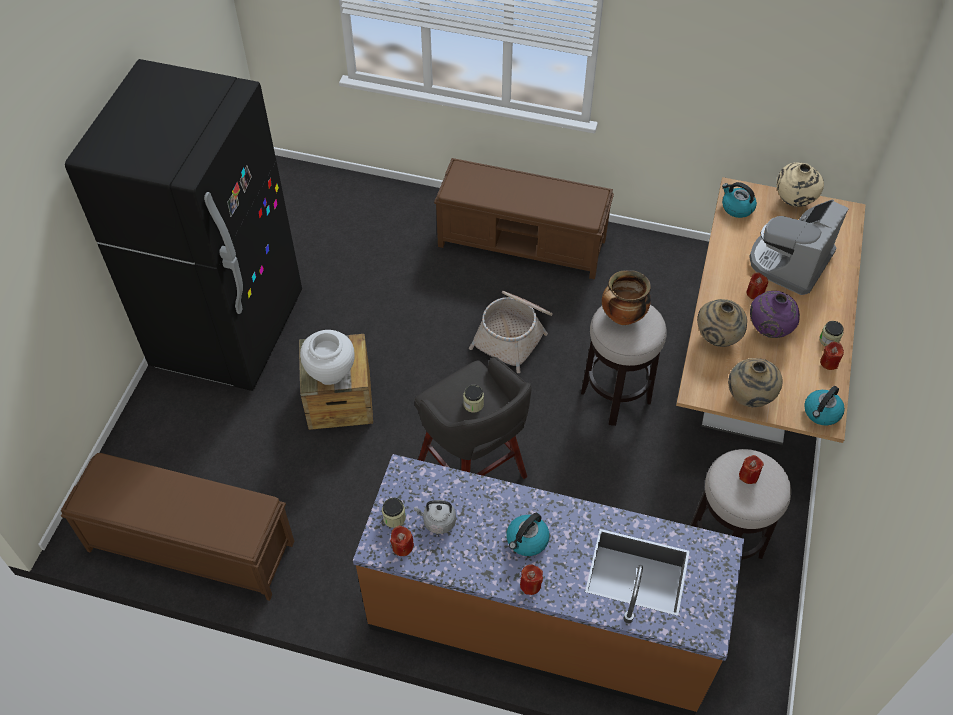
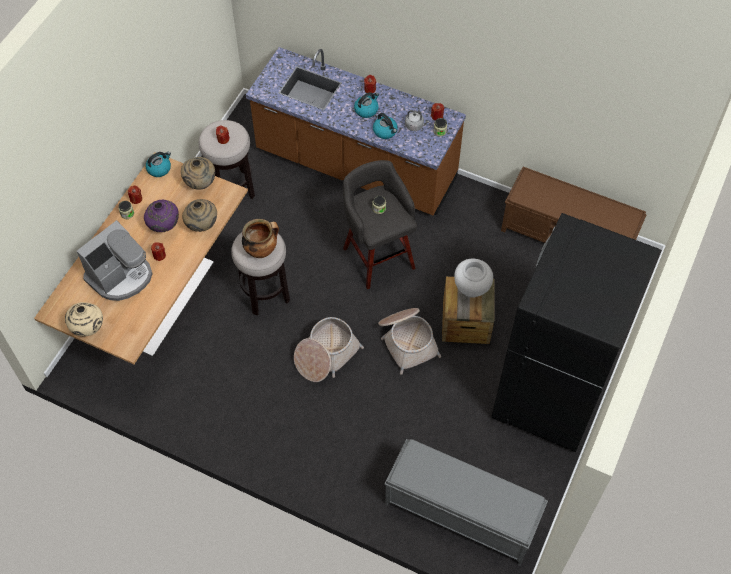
camera: 170 degrees left, 5 degrees up
brown bench [434,158,614,279] -> none
kettle [722,182,757,218] -> kettle moved to [373,113,398,139]
none -> basket [378,308,441,375]
none -> grey bench [384,439,548,566]

